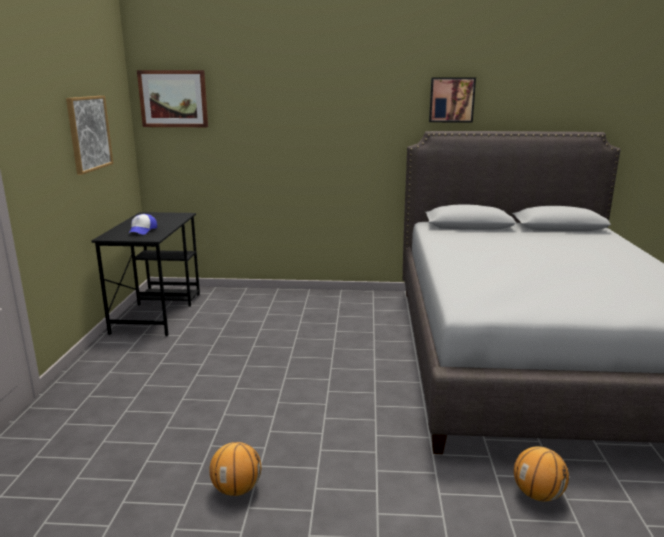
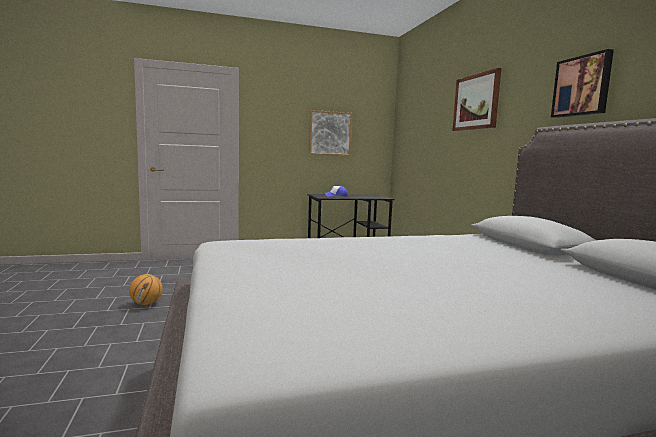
camera: 70 degrees right, 10 degrees down
picture [137,70,208,127] -> picture moved to [452,68,501,131]
basketball [514,446,569,501] -> none

